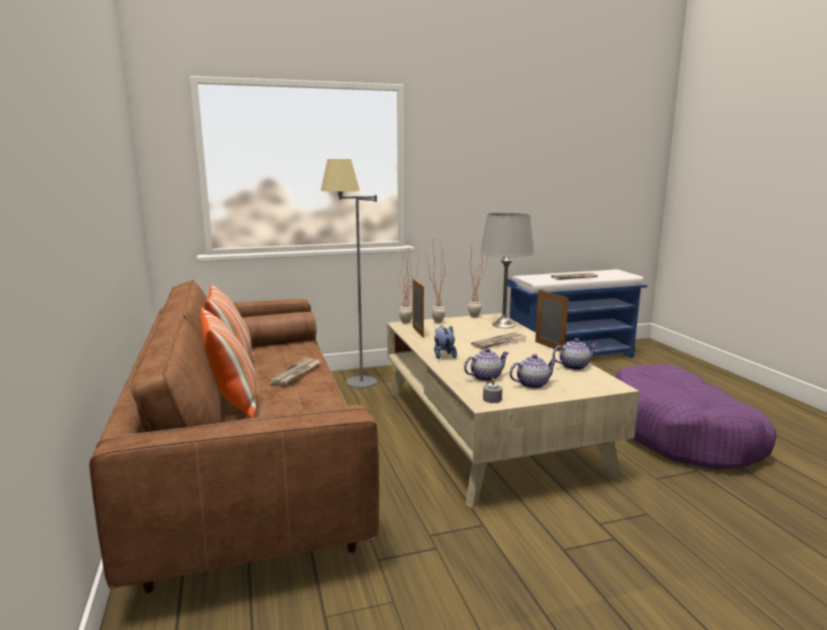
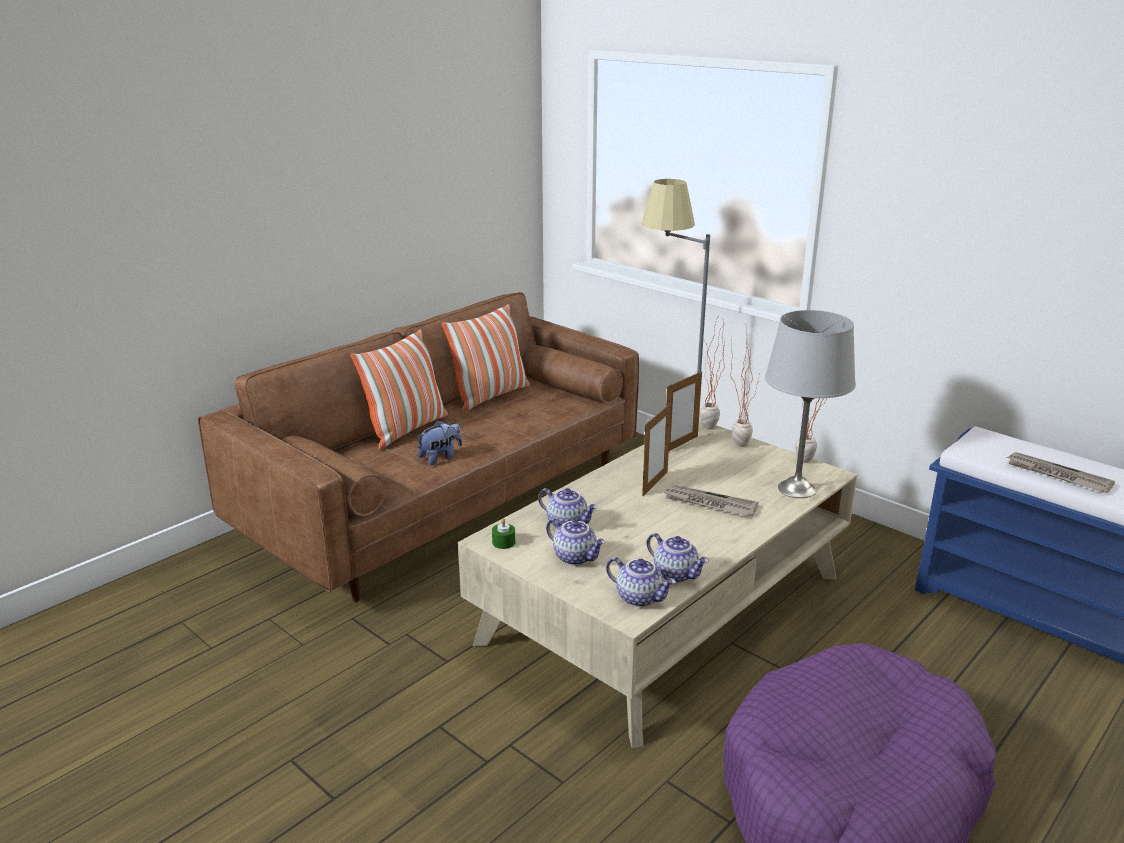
camera: 60 degrees right, 10 degrees up
newspaper [269,358,321,385] -> none
plush toy [434,326,457,359] -> plush toy moved to [417,420,462,465]
grey candle [483,378,502,403] -> green candle [492,518,515,549]
picture frame [535,290,569,351] -> picture frame moved to [642,403,671,496]
none -> teapot [606,557,676,607]

